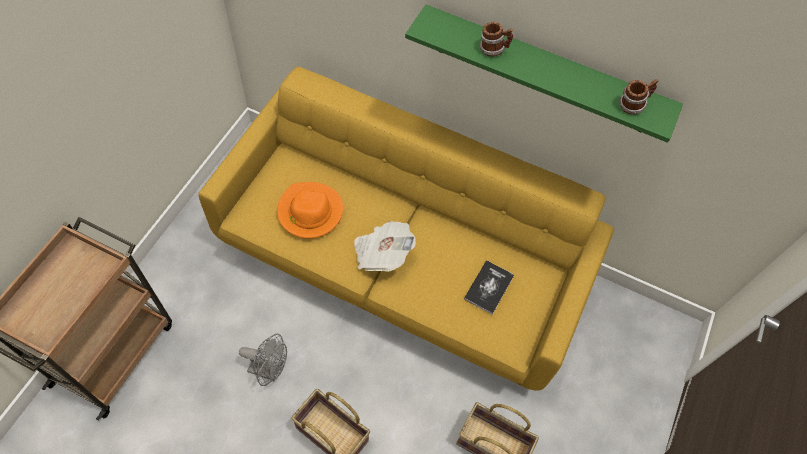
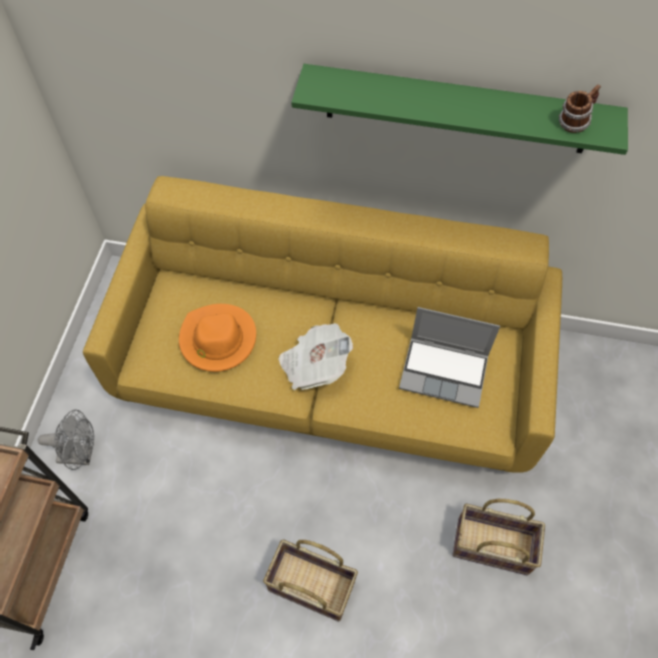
camera: 10 degrees left, 0 degrees up
grey fan [239,334,287,386] -> grey fan moved to [38,410,94,470]
book [464,260,514,314] -> laptop [399,307,500,408]
mug [480,22,513,57] -> none

